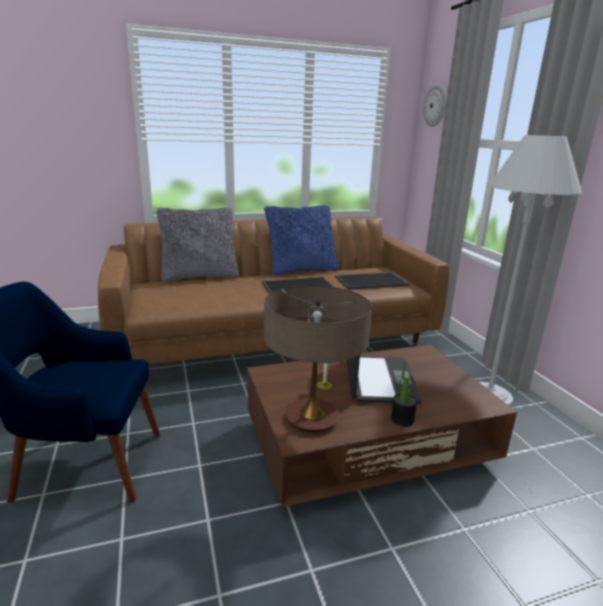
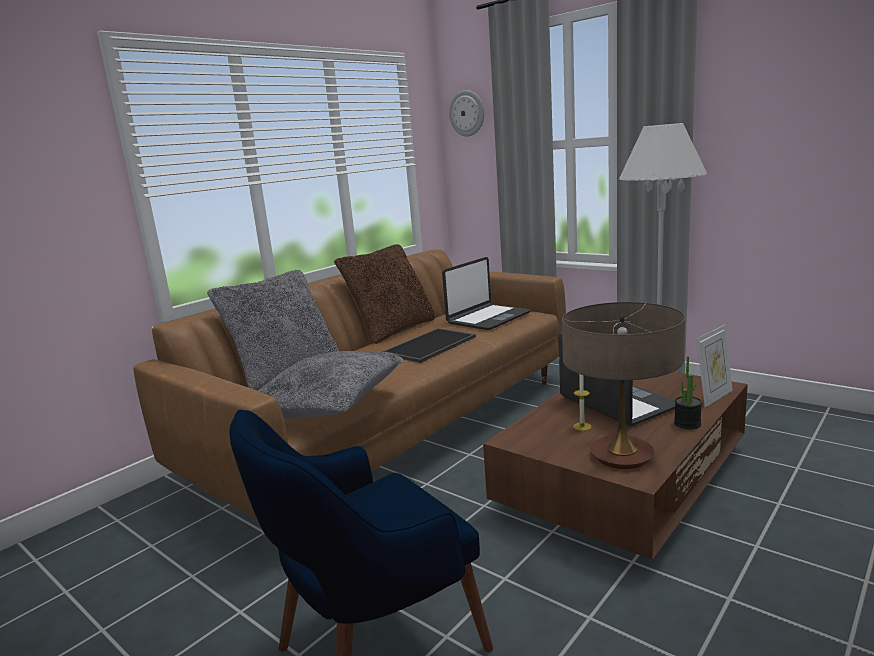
camera: 30 degrees left, 5 degrees down
blue pillow [264,205,339,275] -> brown pillow [334,244,435,344]
tray [335,272,409,290] -> laptop [442,257,531,330]
none -> grey pillow [258,351,403,419]
none -> picture frame [696,325,733,408]

